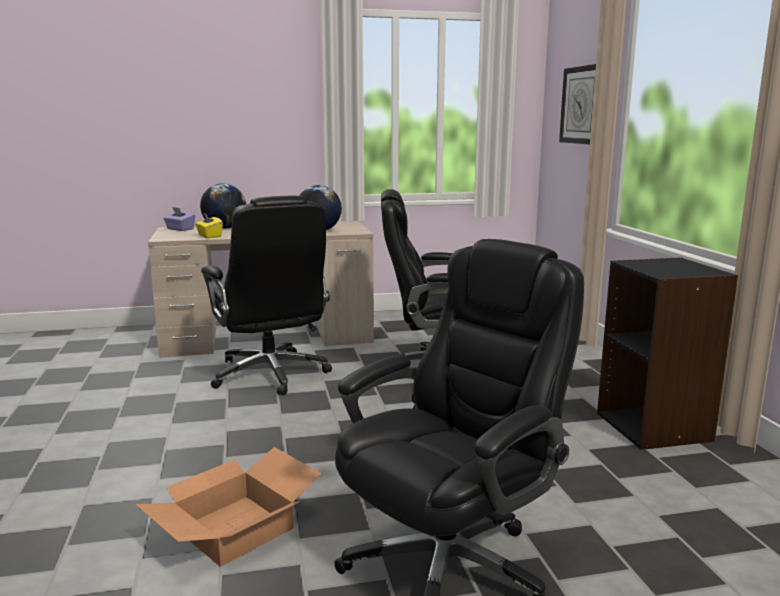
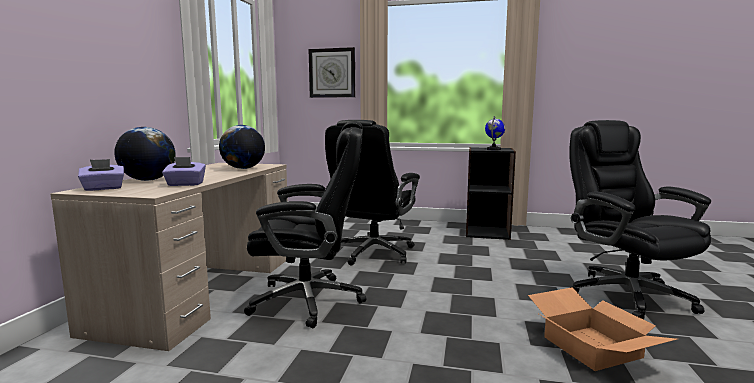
camera: 65 degrees left, 5 degrees down
yellow tissue box [195,212,223,238] -> purple tissue box [162,157,206,186]
none -> globe [485,116,505,150]

